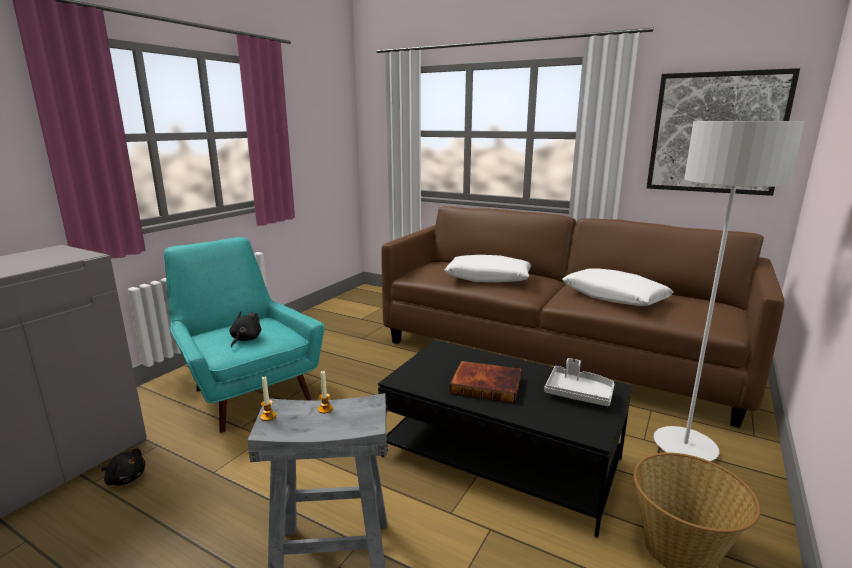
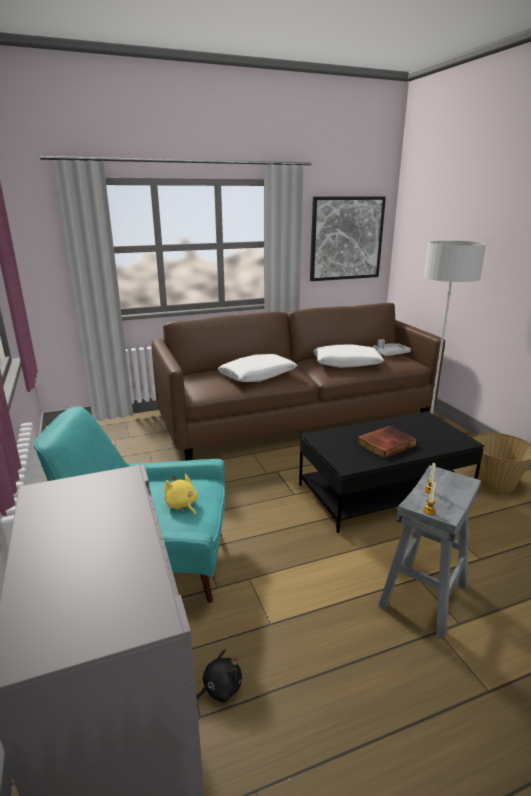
camera: 50 degrees left, 5 degrees up
black plush toy [229,311,262,348] -> yellow plush toy [164,474,198,516]
grey tray [544,358,614,406] -> grey tray moved to [373,339,411,356]

